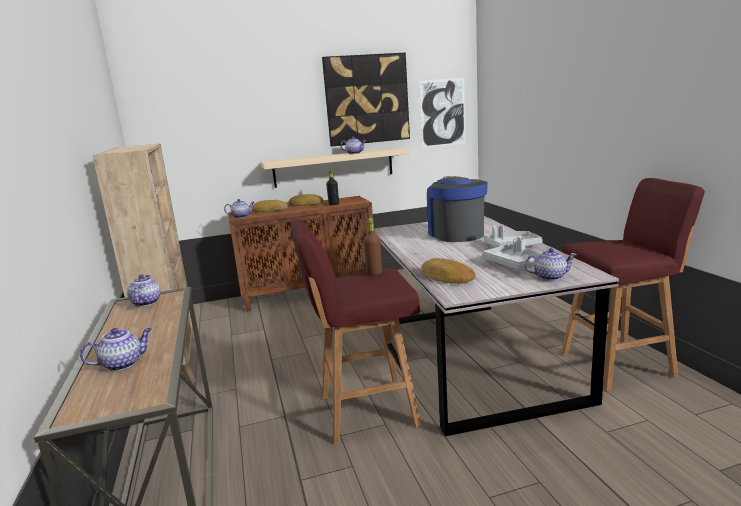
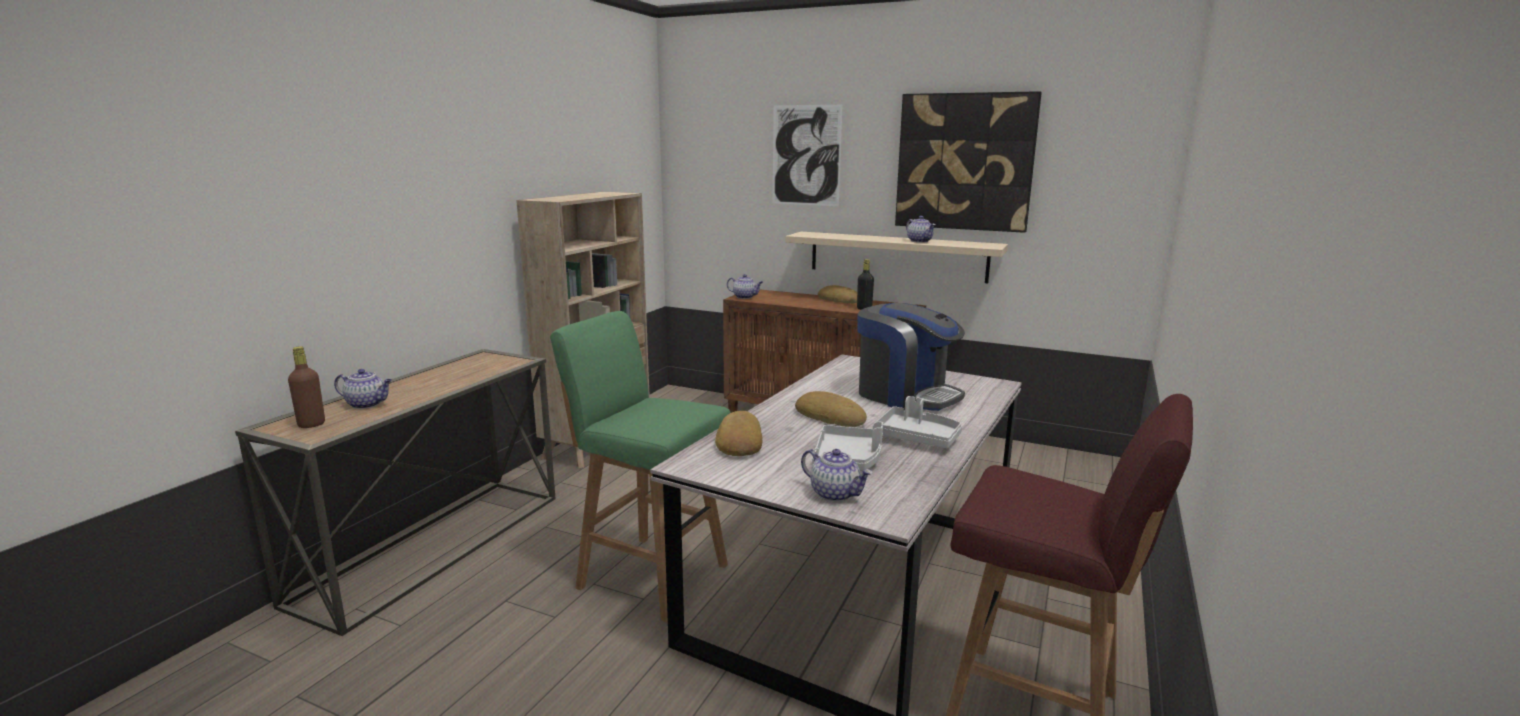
camera: 40 degrees right, 0 degrees up
teapot [127,275,161,307] -> none
bread [252,200,288,212] -> bread moved to [795,391,867,427]
red stool [290,219,421,445] -> green stool [550,311,731,622]
brown bottle [364,218,382,276] -> brown bottle moved to [288,346,325,428]
picture [419,78,465,148] -> picture moved to [773,105,843,206]
coffee machine [427,176,488,242] -> coffee machine turned 105 degrees clockwise [857,303,965,411]

